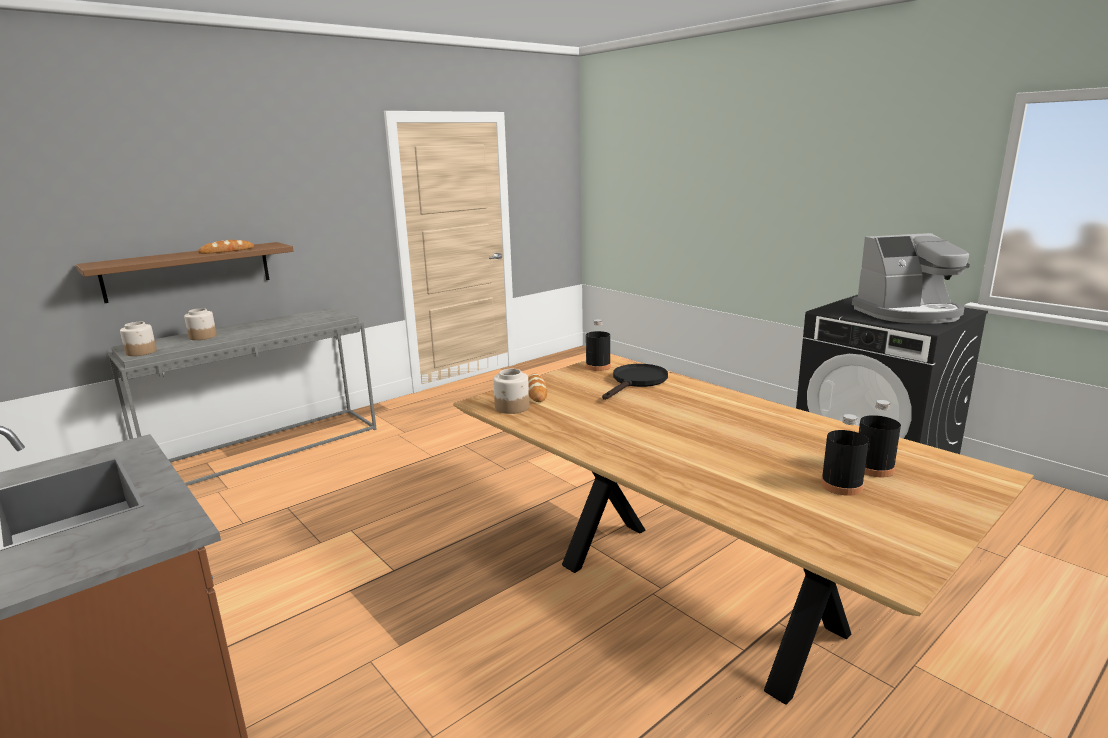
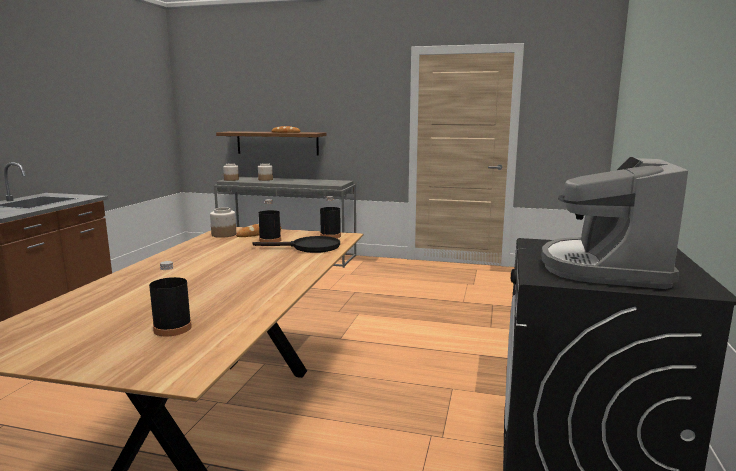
camera: 55 degrees right, 5 degrees down
black bottle [821,414,869,496] -> black bottle moved to [258,199,281,242]
coffee machine [852,233,970,324] -> coffee machine turned 60 degrees clockwise [541,157,688,289]

